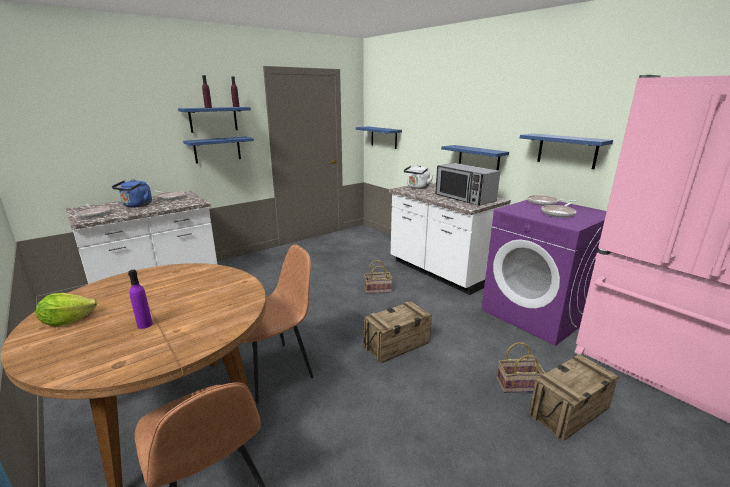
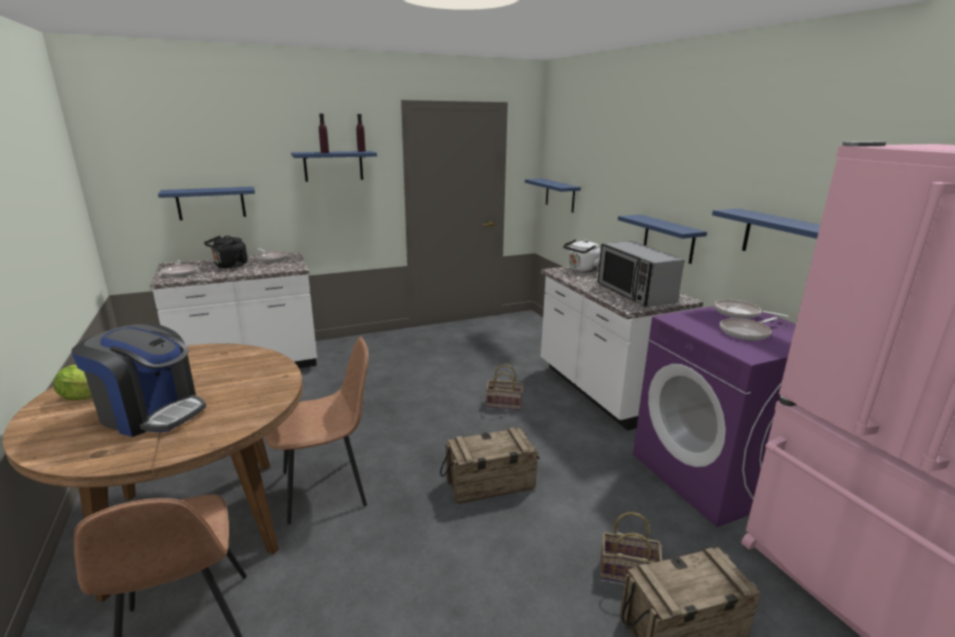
camera: 15 degrees right, 0 degrees up
blue kettle [112,179,152,208] -> black kettle [204,235,248,268]
purple bottle [128,270,153,329] -> coffee machine [71,323,206,437]
blue shelf [183,137,254,164] -> blue shelf moved to [158,187,255,220]

